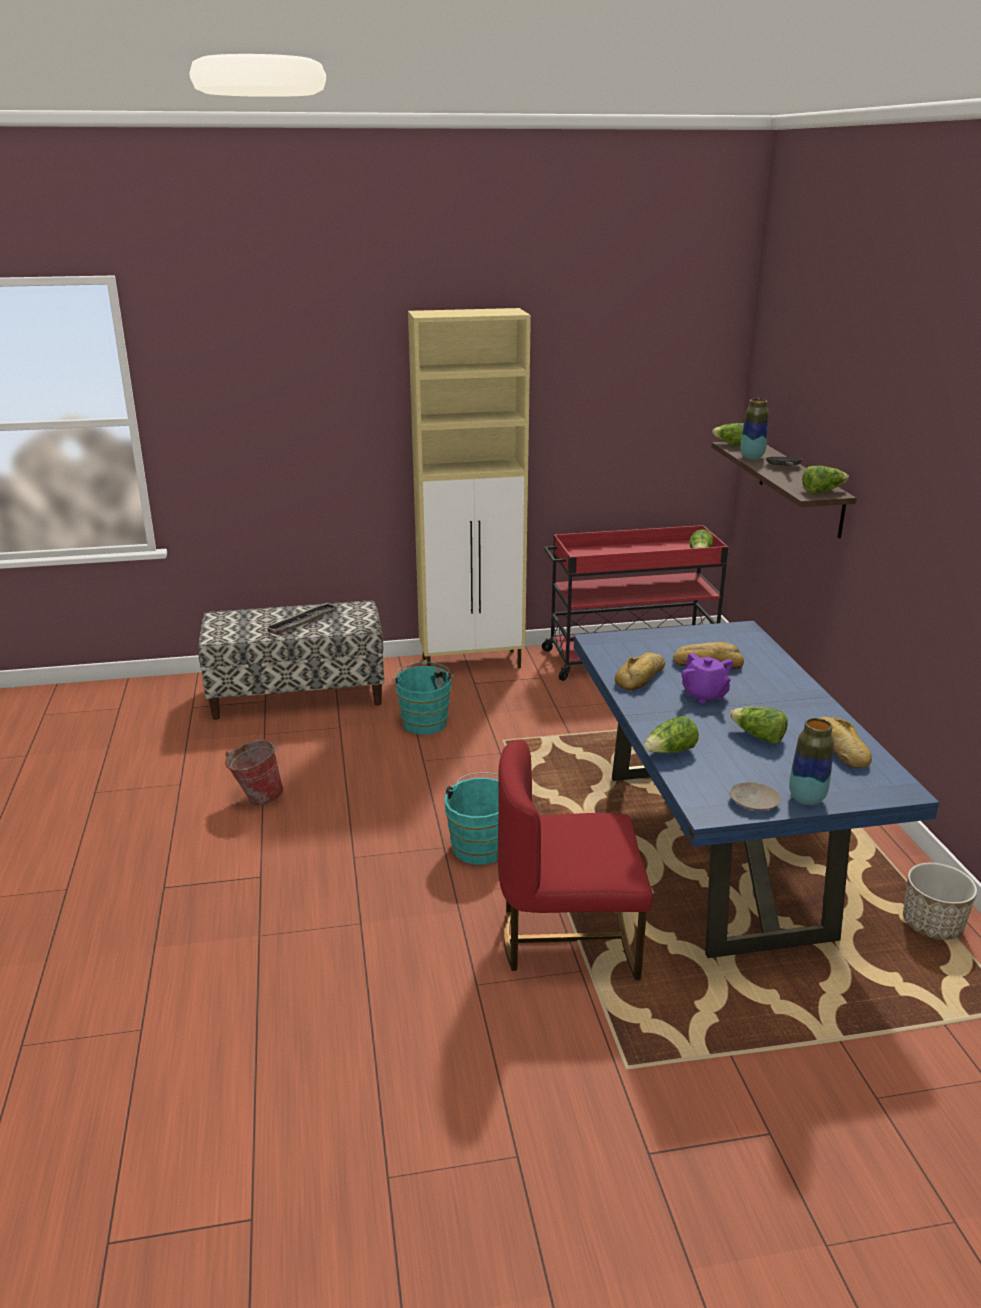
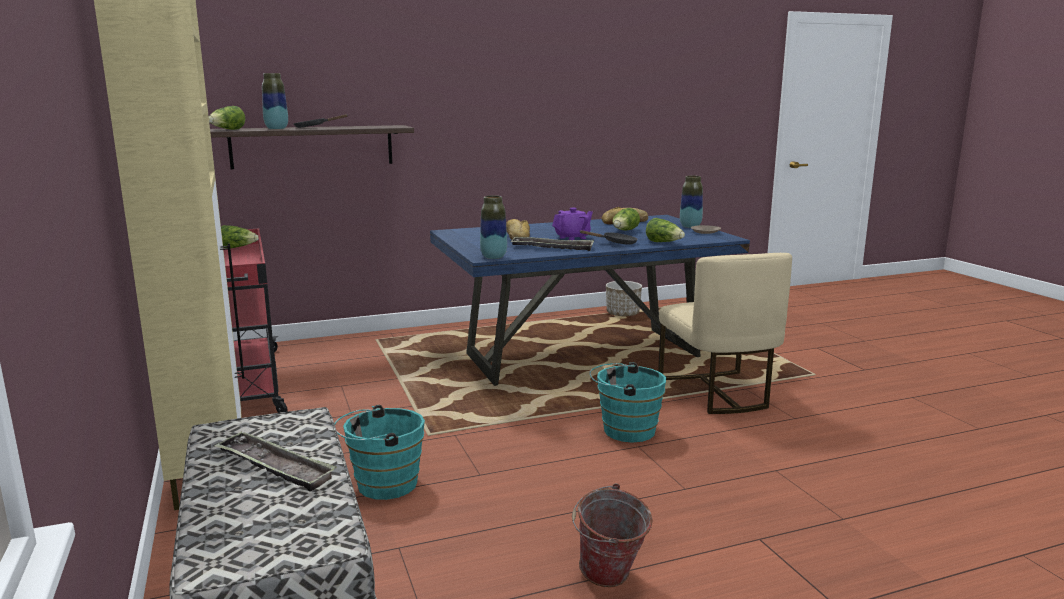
camera: 100 degrees left, 10 degrees down
red chair [498,739,653,980] -> beige chair [658,253,792,414]
bread [615,652,665,690] -> tray [511,237,594,251]
lettuce [802,466,849,493] -> none
none -> vase [480,195,507,259]
none -> black frying pan [580,230,638,245]

